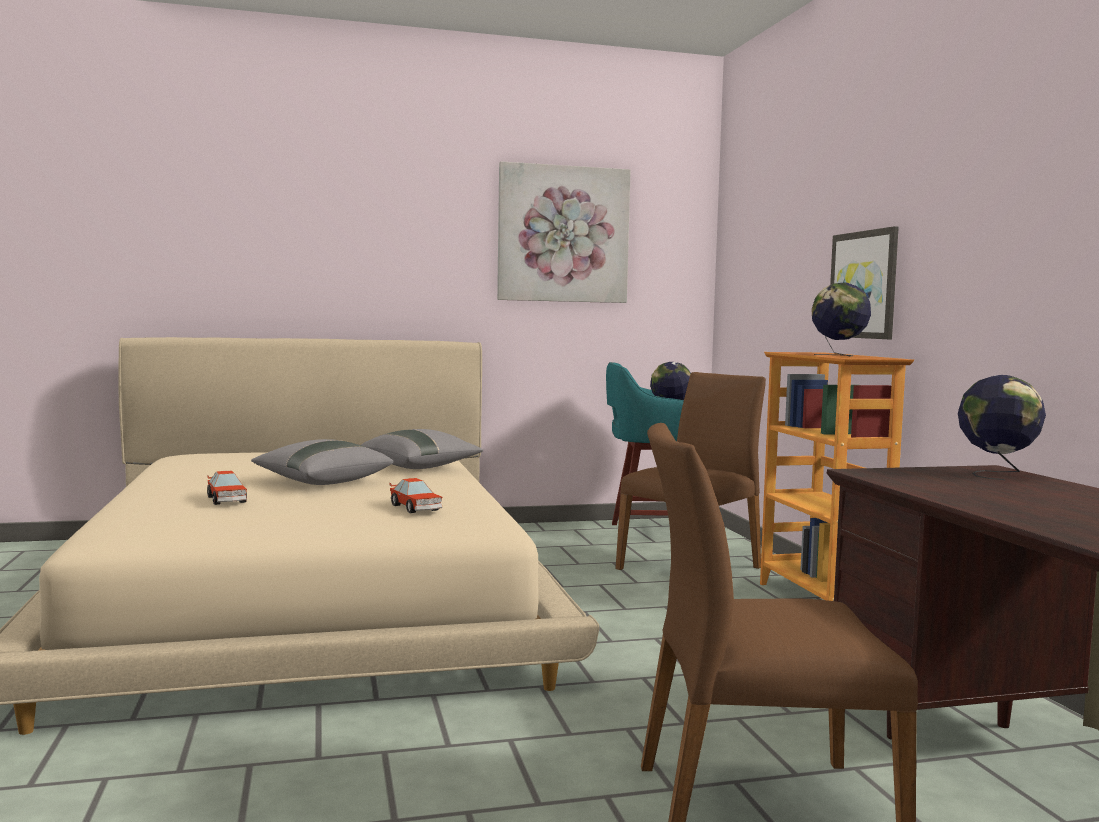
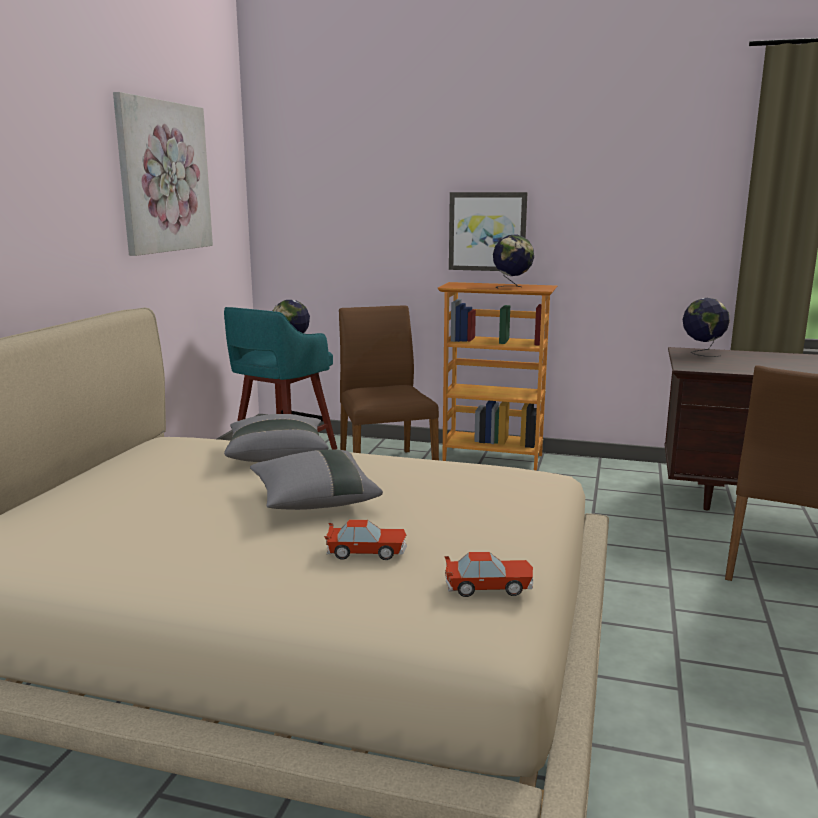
camera: 60 degrees left, 10 degrees up
toy car [389,478,442,513] -> toy car moved to [444,552,533,597]

